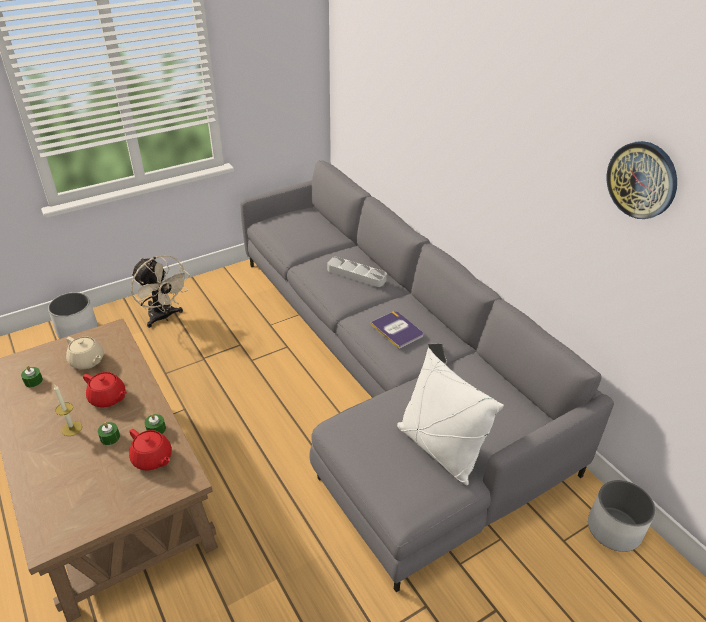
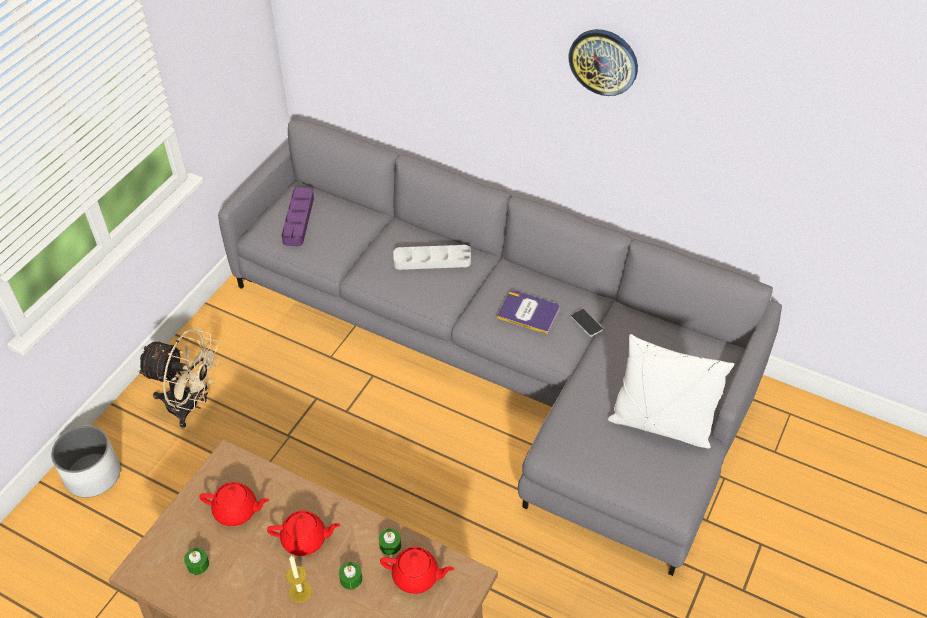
camera: 30 degrees left, 10 degrees up
beige teapot [66,337,104,369] -> red teapot [199,482,269,526]
white planter [588,480,656,552] -> none
wall clock [607,141,677,219] -> wall clock moved to [569,29,638,96]
none -> purple tray [281,187,314,246]

